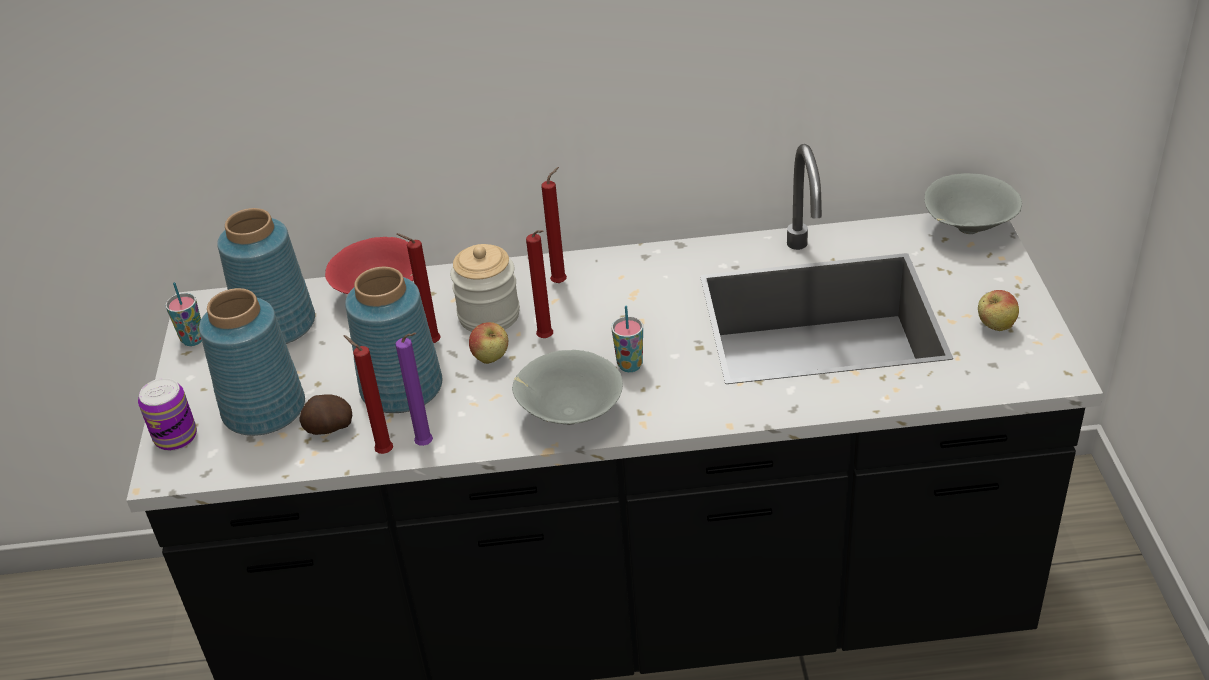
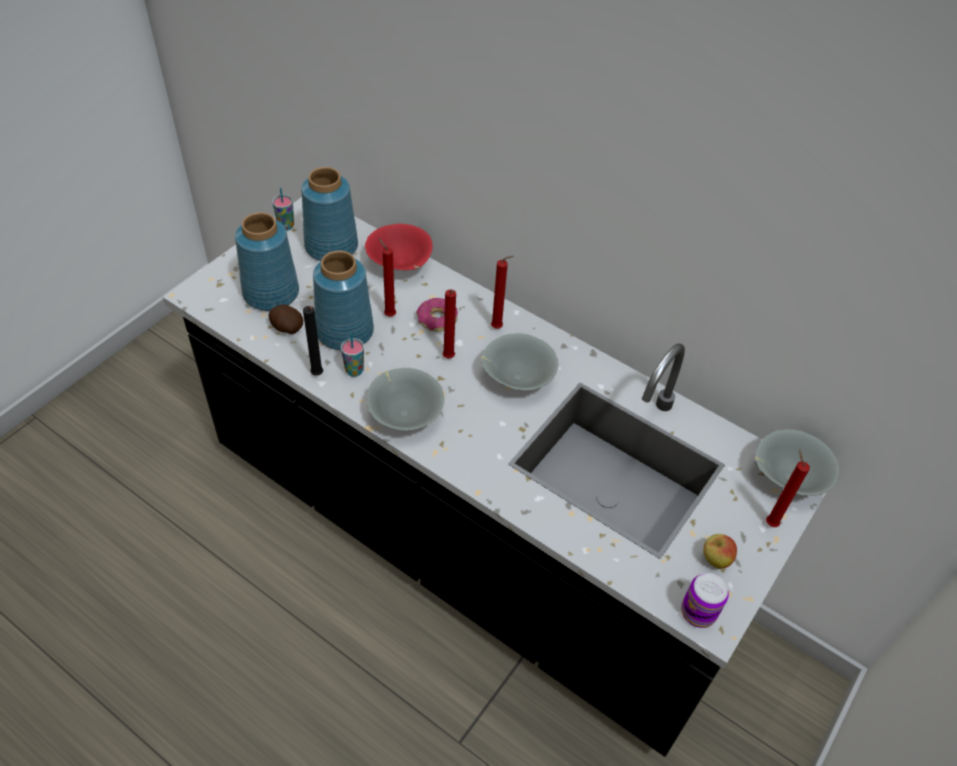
camera: 35 degrees right, 10 degrees up
can [138,378,197,451] -> can moved to [681,573,729,628]
red candle [343,335,393,454] -> red candle moved to [766,449,810,527]
purple candle [395,333,433,446] -> black candle [303,306,323,376]
jar [450,244,520,332] -> donut [416,298,458,332]
apple [469,322,508,364] -> none
cup [612,306,643,372] -> cup moved to [341,333,364,377]
none -> grey bowl [481,333,558,391]

